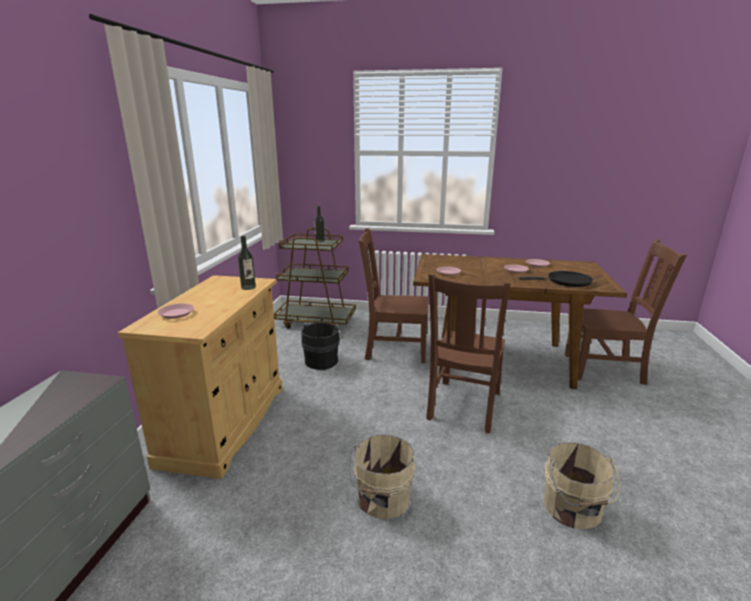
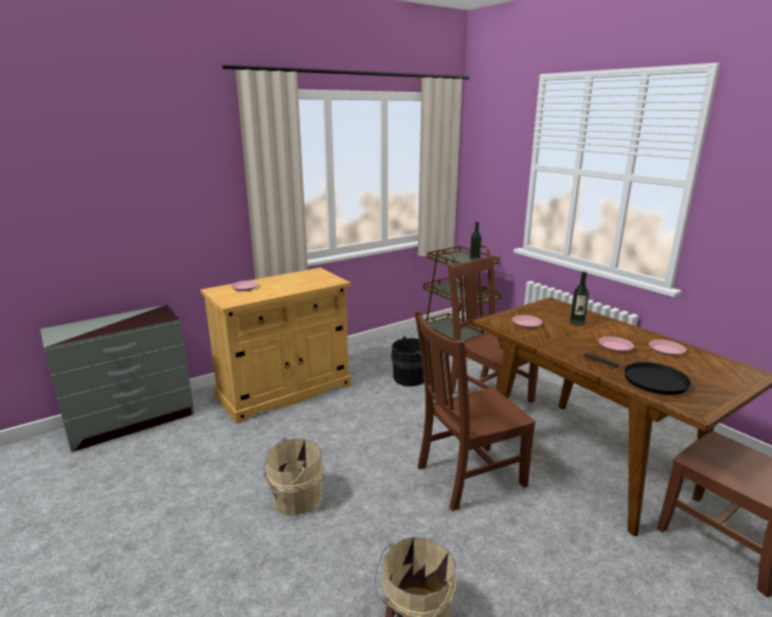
camera: 45 degrees right, 0 degrees up
bottle [238,236,256,290] -> bottle moved to [570,271,589,326]

